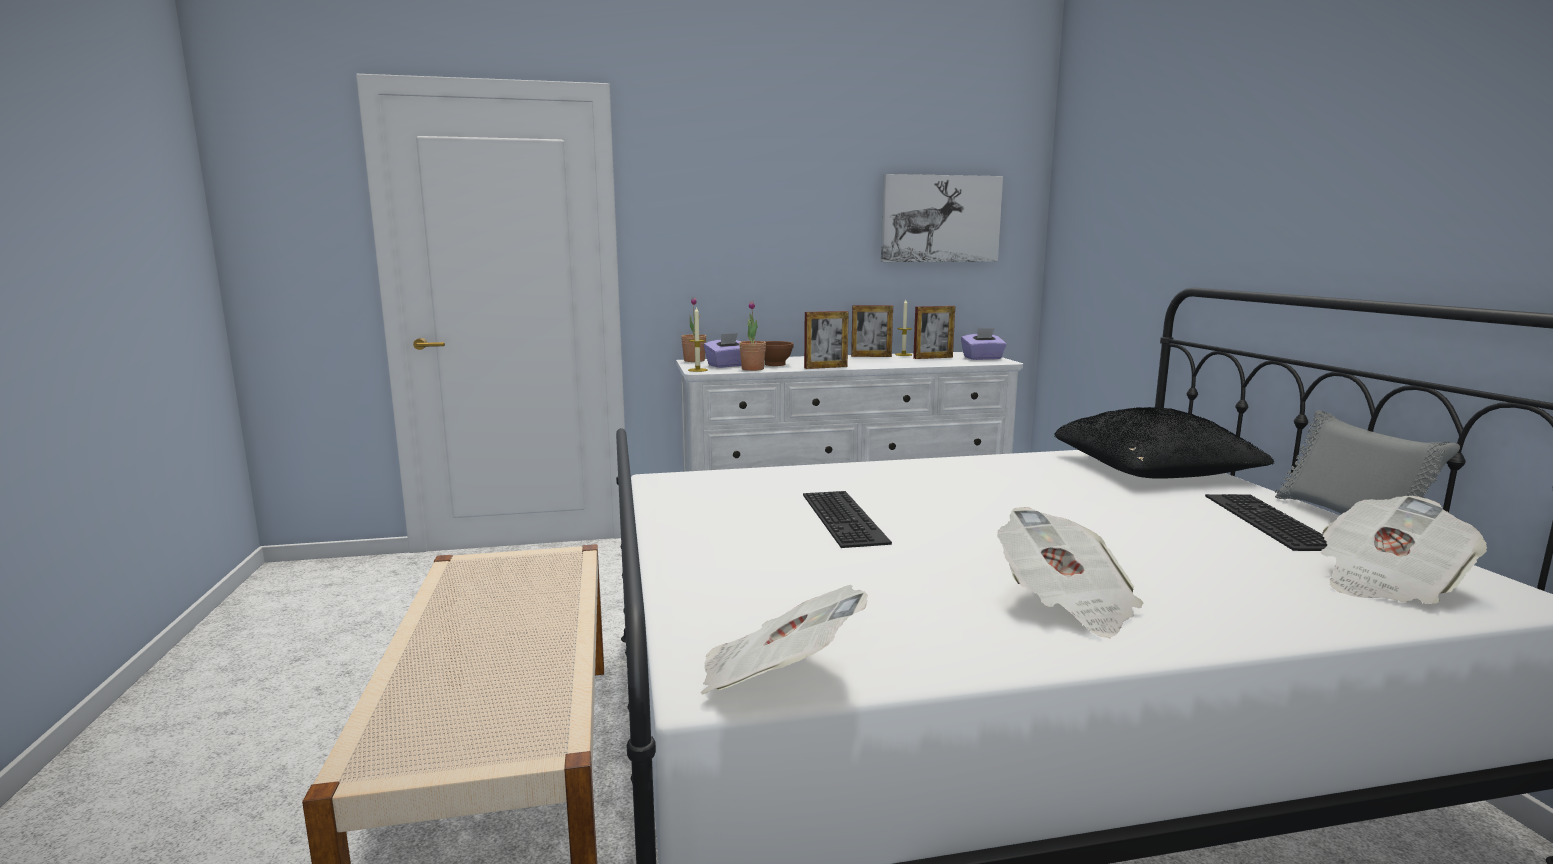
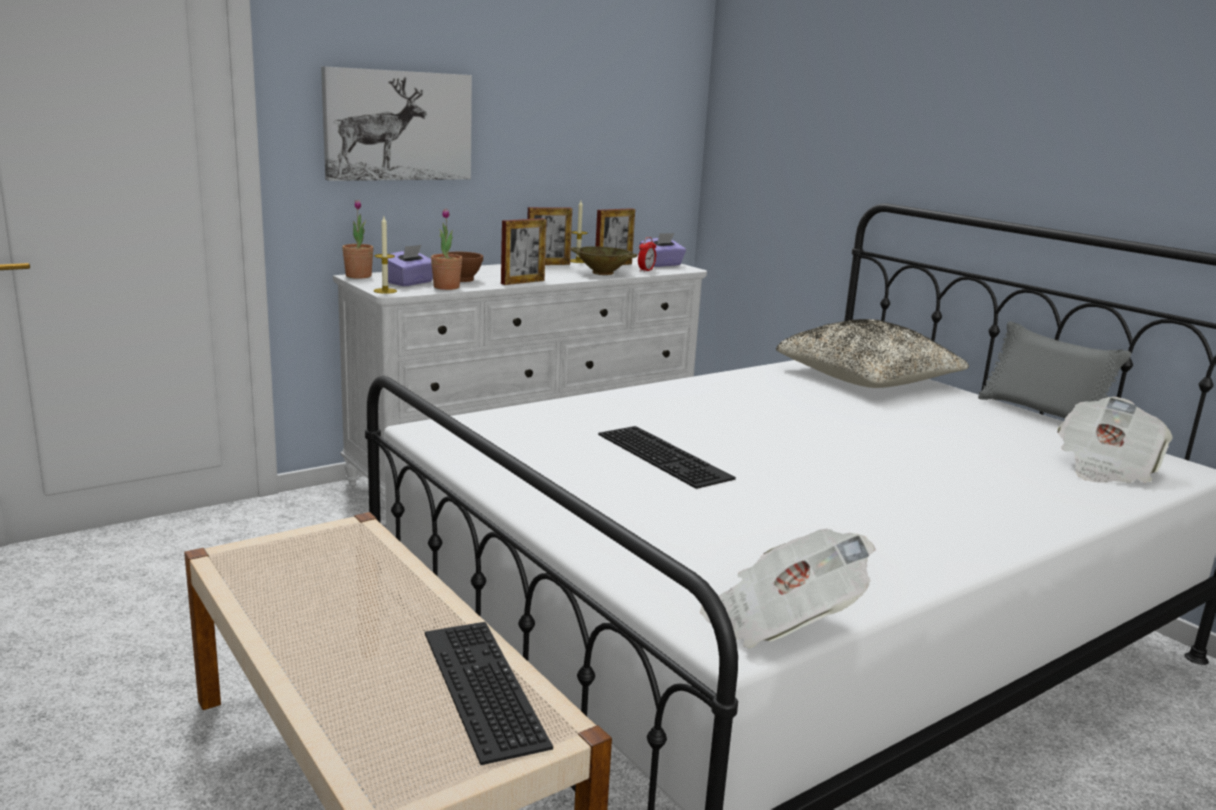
camera: 25 degrees left, 5 degrees up
picture [881,174,1003,262] -> picture moved to [321,66,472,181]
newspaper [997,507,1144,638] -> none
black pillow [1054,407,1274,479] -> beige pillow [776,319,970,388]
keyboard [1205,494,1327,551] -> keyboard moved to [425,622,553,765]
none -> beige bowl [571,246,638,275]
none -> alarm clock [638,237,656,272]

